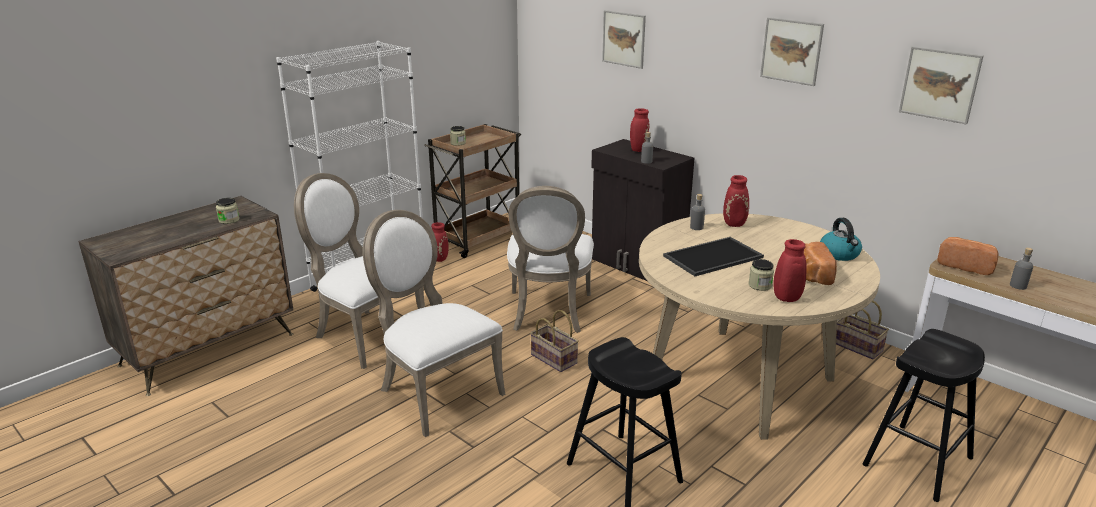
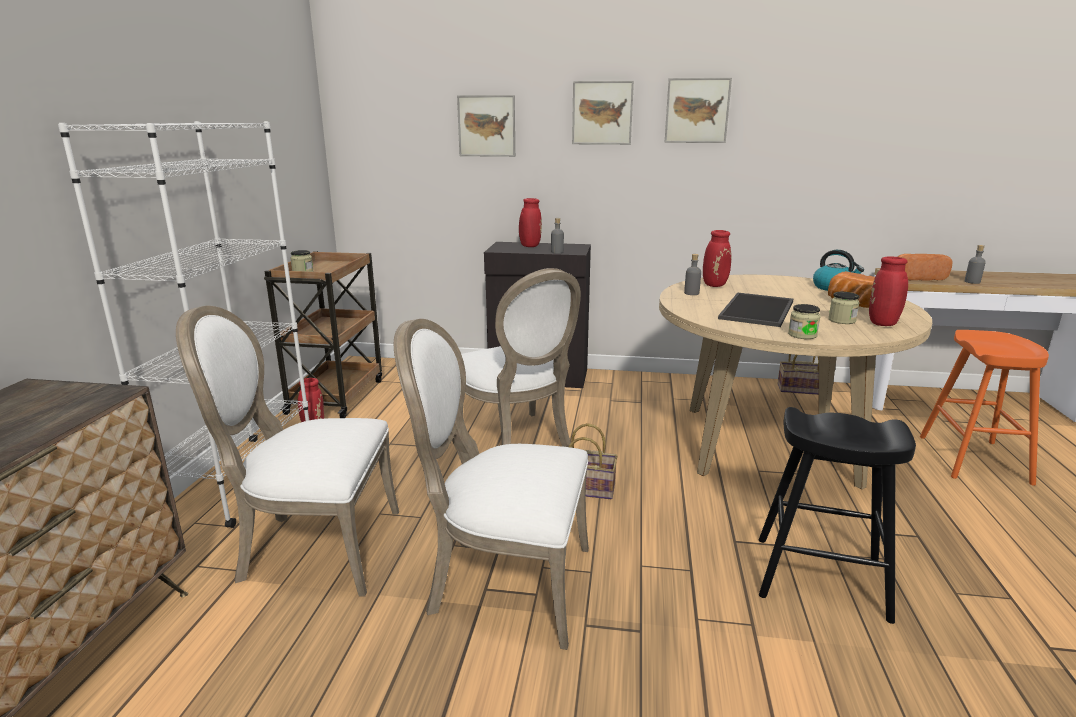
camera: 35 degrees left, 5 degrees down
jar [216,198,239,224] -> jar moved to [788,304,821,339]
black stool [863,329,985,502] -> orange stool [920,330,1049,486]
picture [899,46,983,124] -> picture moved to [572,81,634,145]

